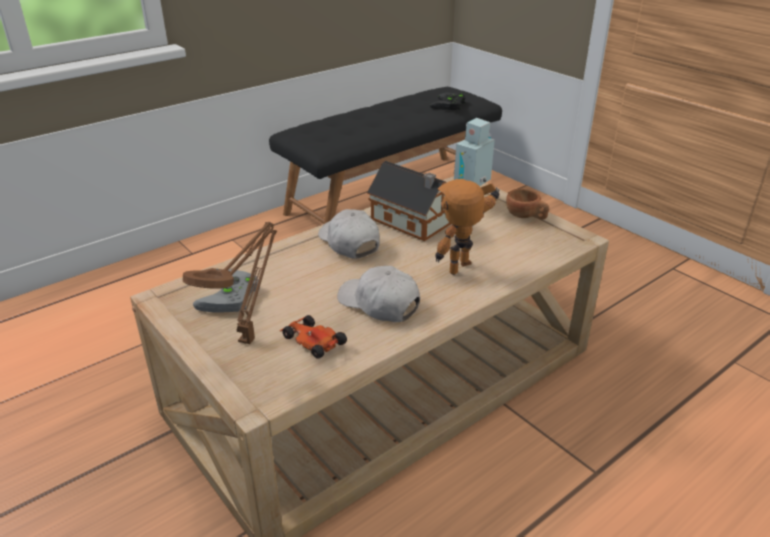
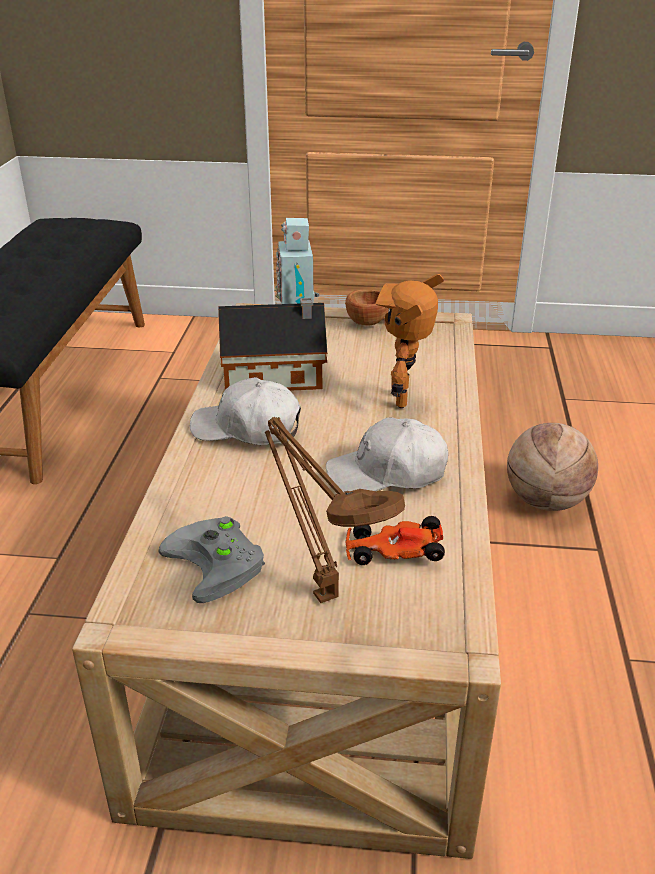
camera: 45 degrees left, 0 degrees up
black game controller [430,92,466,110] -> none
none -> basketball [507,423,598,511]

